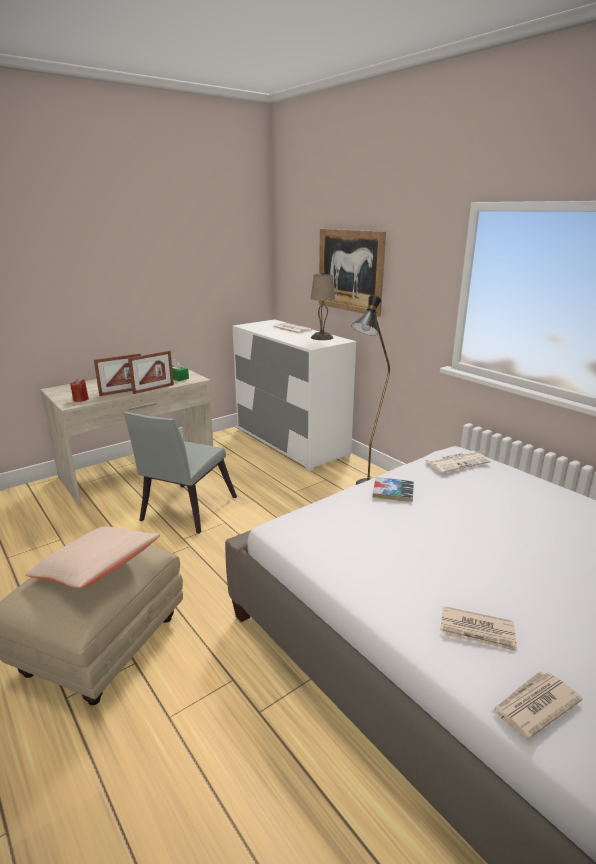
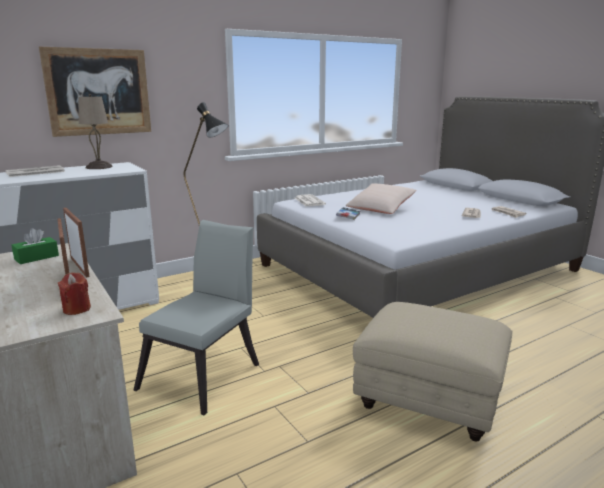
camera: 85 degrees left, 5 degrees down
beige pillow [26,526,160,588] -> beige pillow moved to [346,183,416,214]
grey chair [124,412,237,534] -> grey chair turned 90 degrees counterclockwise [134,220,259,416]

